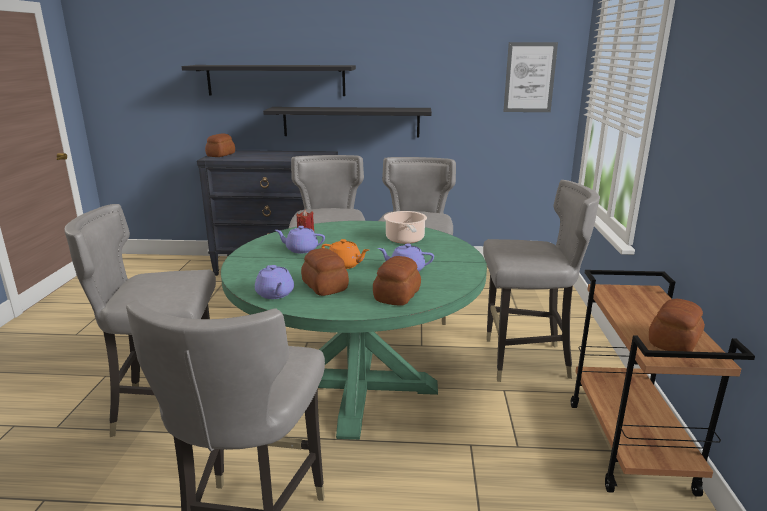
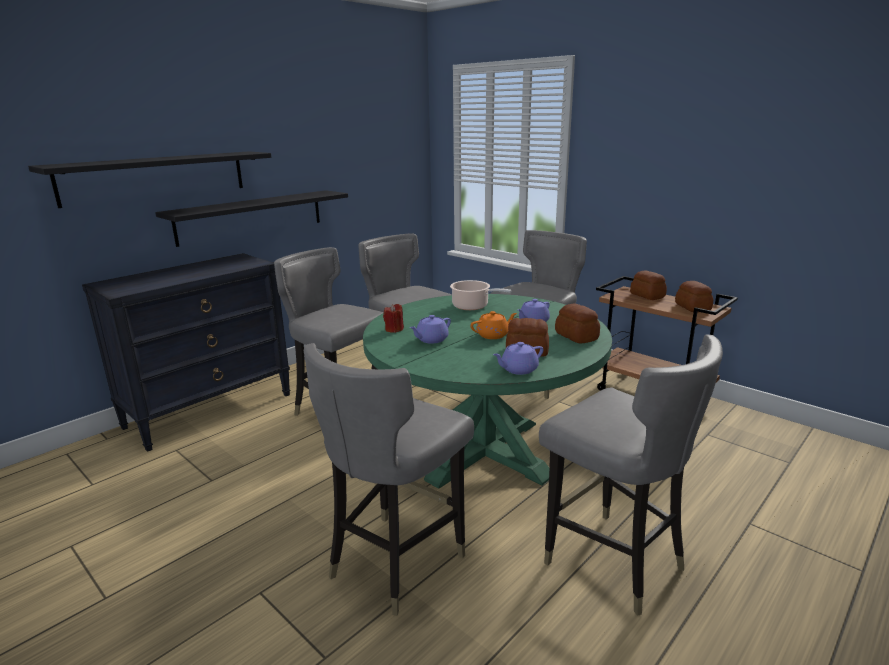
camera: 50 degrees left, 0 degrees up
bread [205,133,235,157] -> bread moved to [630,270,667,300]
purple teapot [255,265,294,299] -> purple teapot turned 135 degrees clockwise [493,342,544,375]
picture [503,42,558,112] -> none

